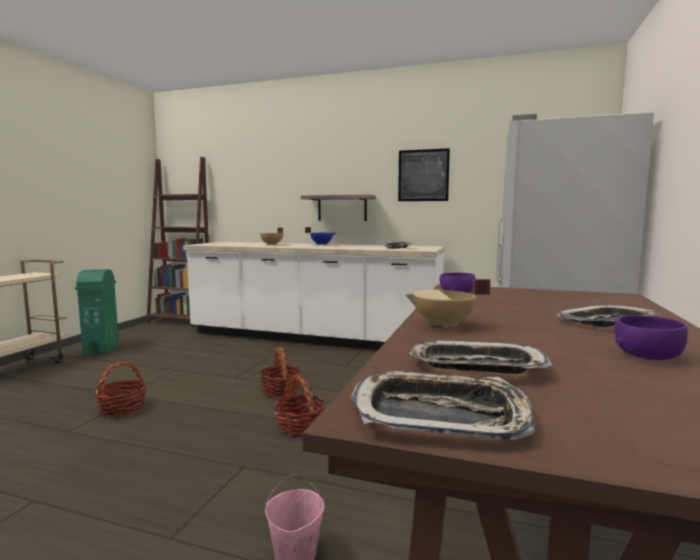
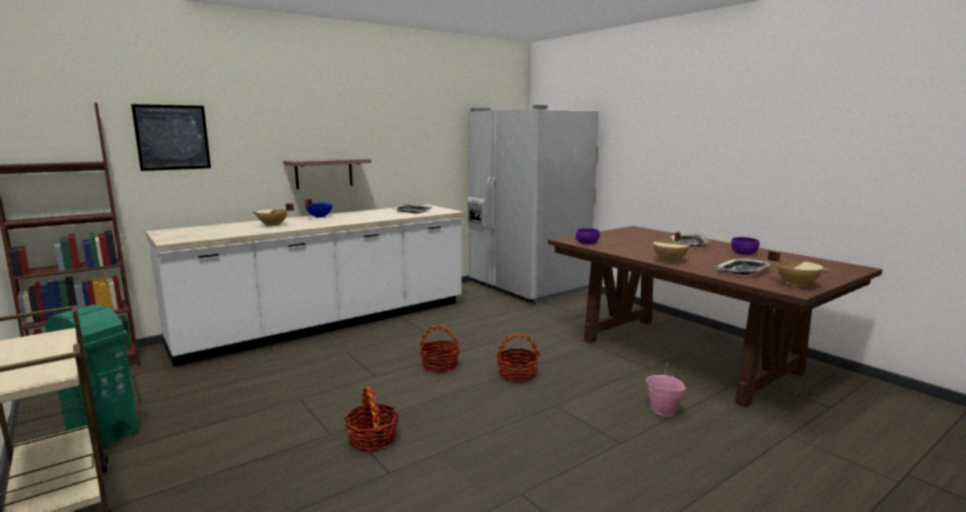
camera: 55 degrees left, 5 degrees up
tray [350,370,535,440] -> beige cooking pot [767,251,829,287]
picture [398,148,450,201] -> picture moved to [131,104,211,171]

